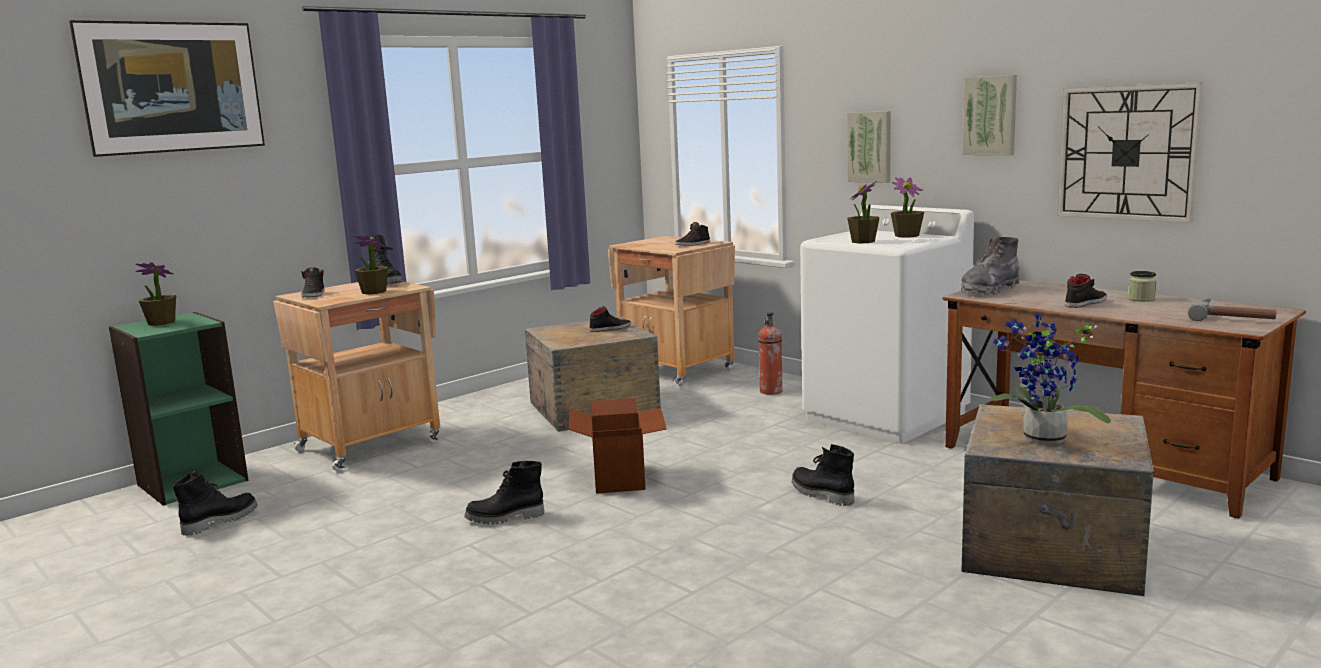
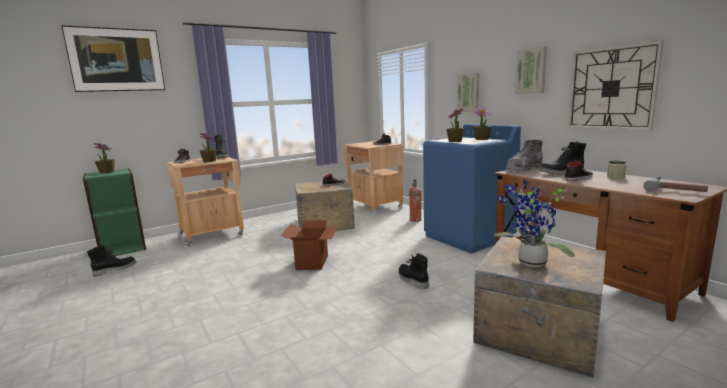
camera: 10 degrees right, 0 degrees up
black boot [464,461,544,525] -> black boot moved to [540,141,586,175]
white washing machine [800,205,974,443] -> blue washing machine [423,124,521,253]

